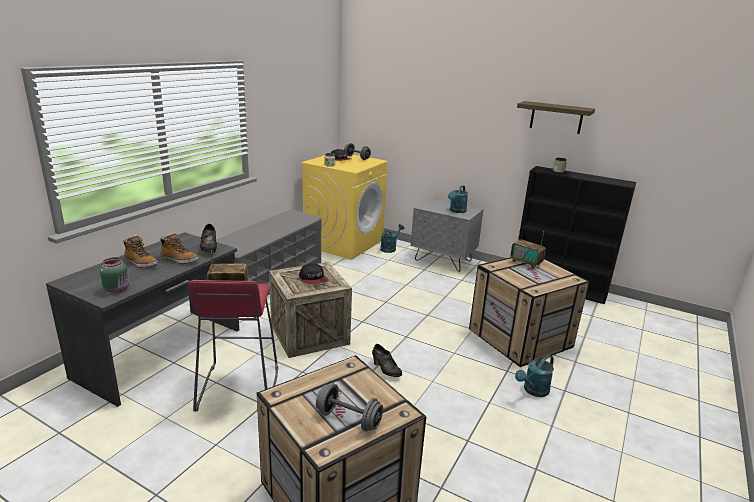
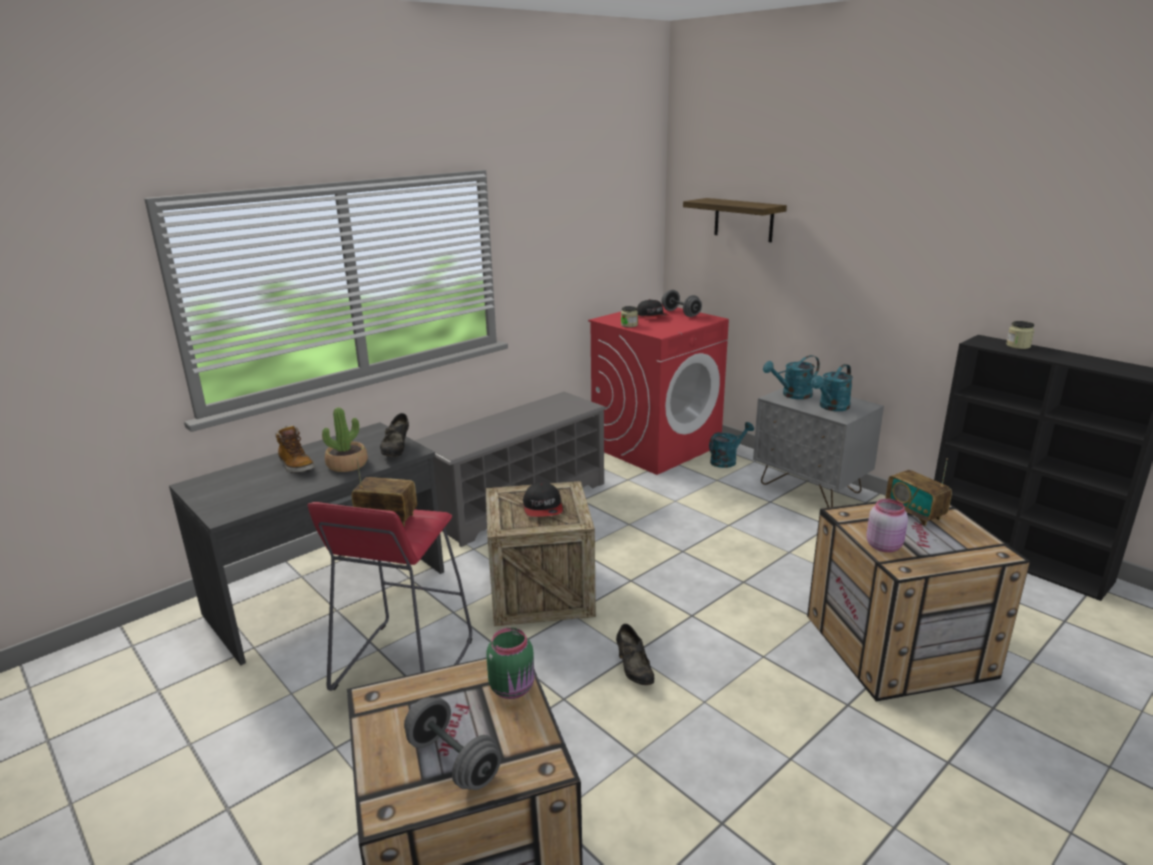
camera: 20 degrees right, 0 degrees up
green jar [100,257,129,294] -> green jar moved to [486,627,535,699]
boot [161,232,199,264] -> potted plant [322,407,368,472]
yellow washing machine [301,155,388,260] -> red washing machine [588,305,729,475]
turquoise watering can [515,355,554,397] -> turquoise watering can moved to [763,355,820,399]
shelf [517,101,595,134] -> shelf moved to [683,198,787,242]
none -> pink jar [866,499,908,552]

